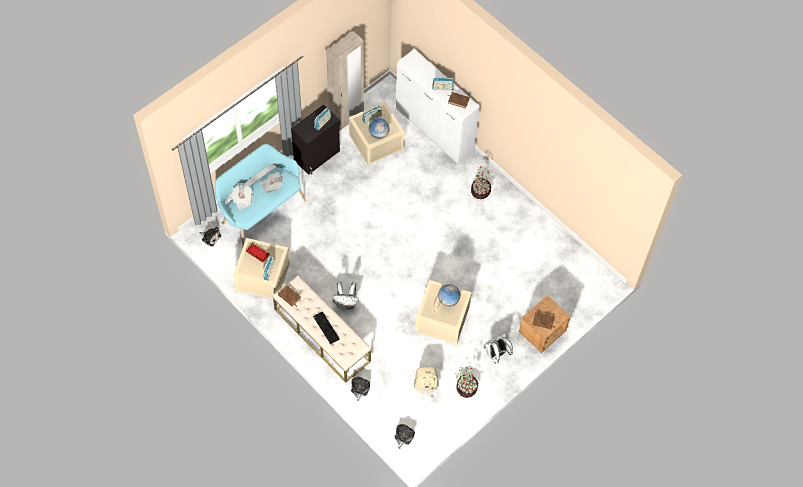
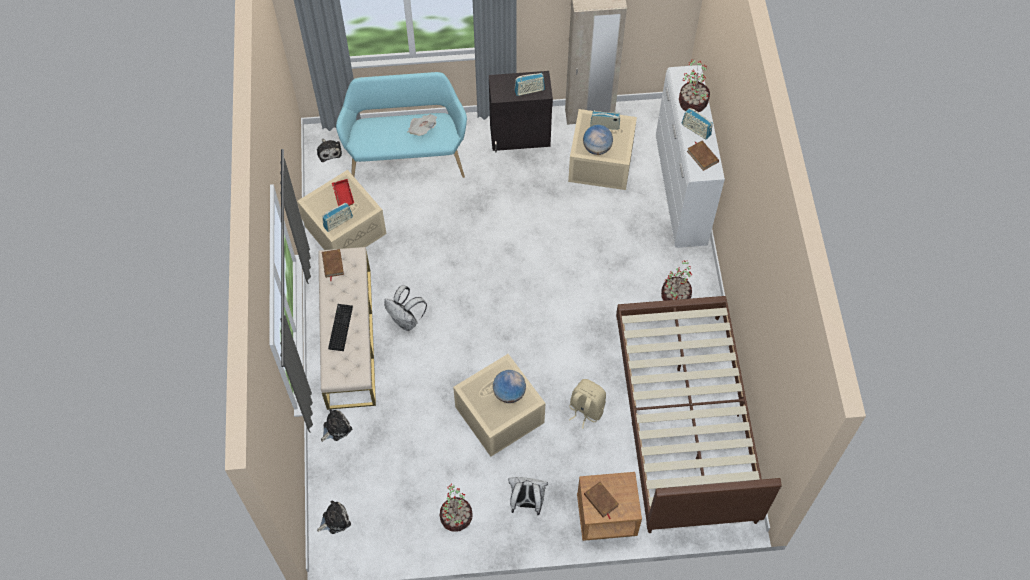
camera: 40 degrees right, 0 degrees up
newspaper [231,183,253,210] -> none
beige backpack [414,366,438,399] -> beige backpack moved to [569,379,606,428]
none -> brown bed [616,296,782,533]
none -> potted plant [679,59,710,113]

